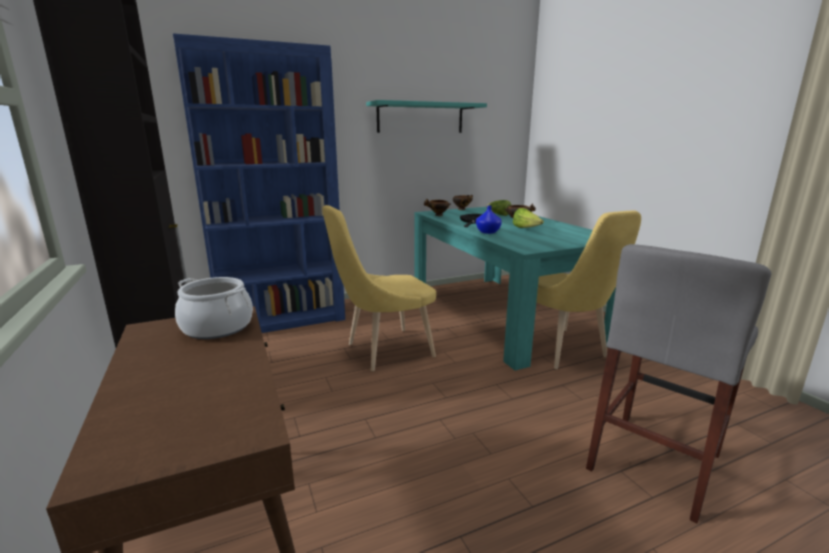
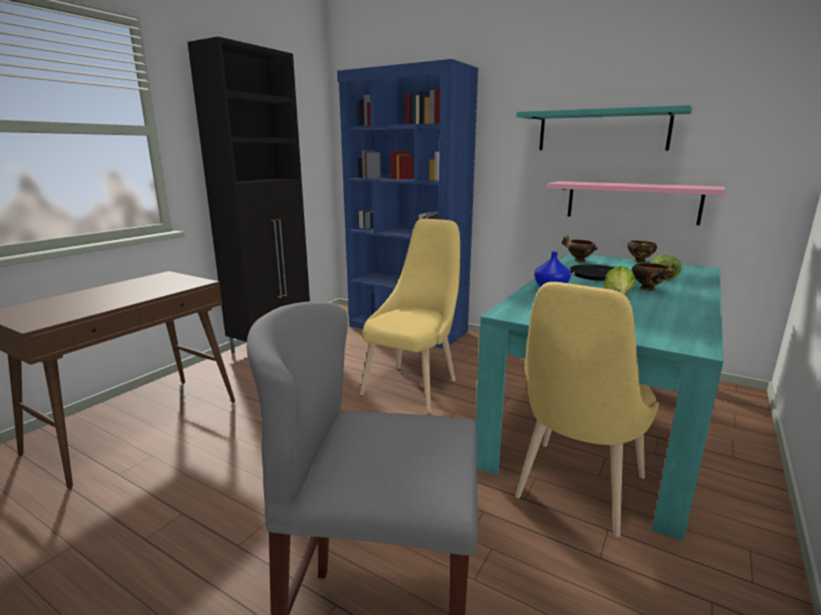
camera: 55 degrees right, 0 degrees up
cooking pot [175,277,253,339] -> none
yellow chair [322,205,436,371] -> yellow chair turned 90 degrees clockwise [360,219,460,413]
none -> pink shelf [547,181,725,225]

